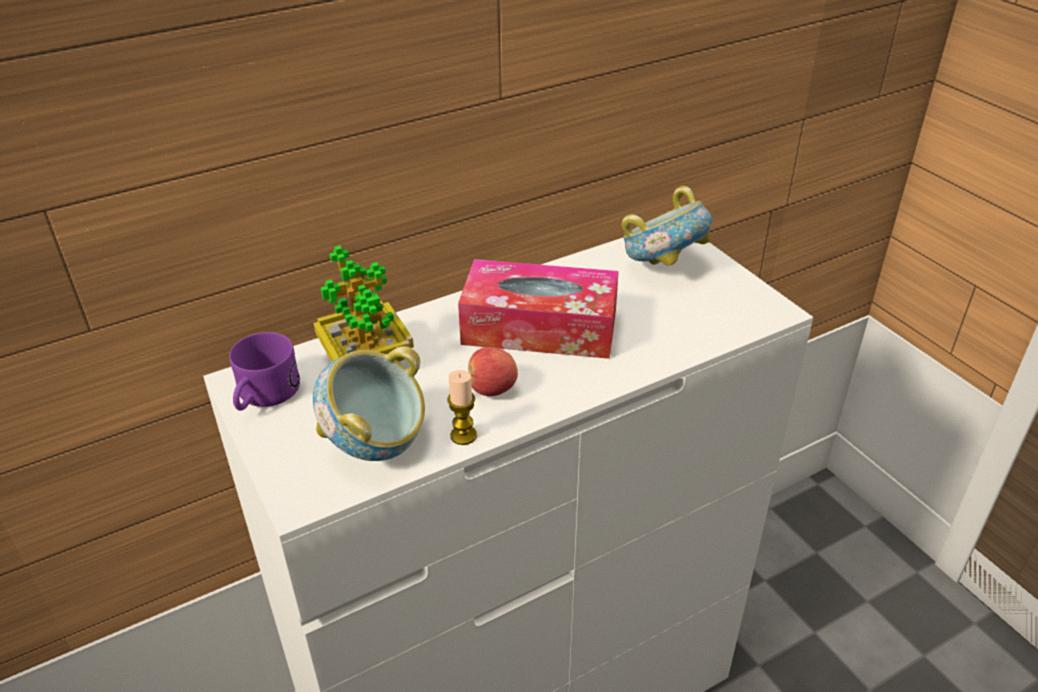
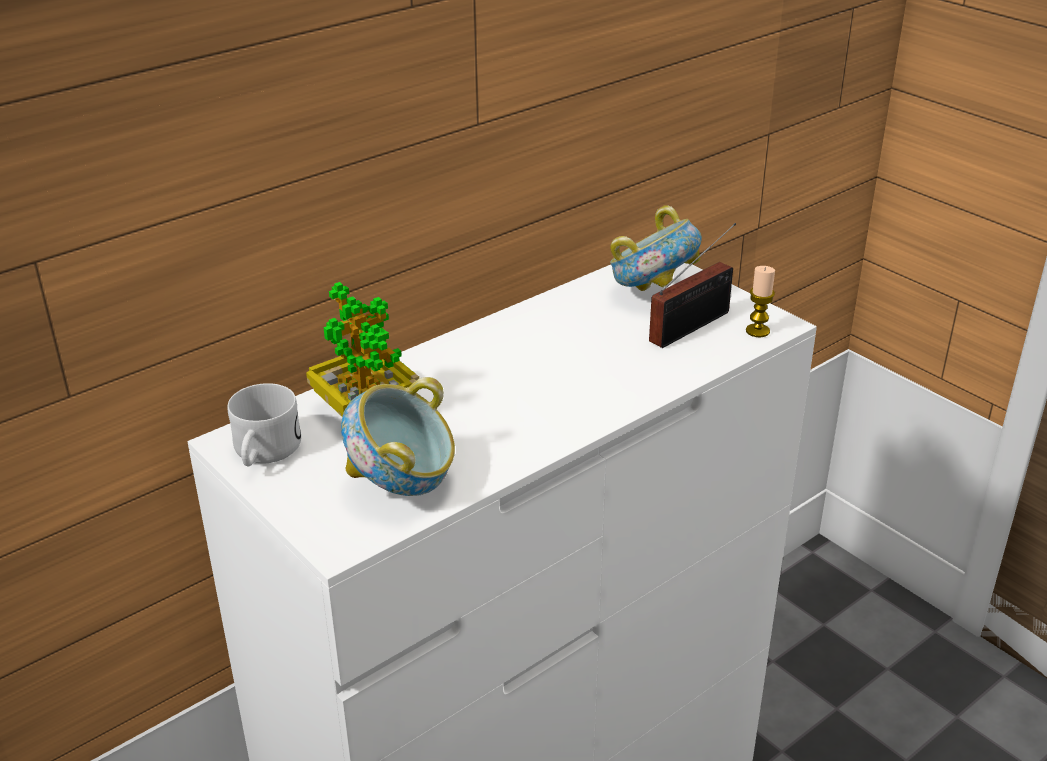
camera: 10 degrees left, 5 degrees down
purple mug [229,332,300,411] -> white mug [227,383,301,467]
candle [447,370,477,445] -> candle moved to [746,266,775,337]
tissue box [458,259,619,359] -> none
apple [468,347,518,396] -> none
none -> radio [649,223,736,348]

